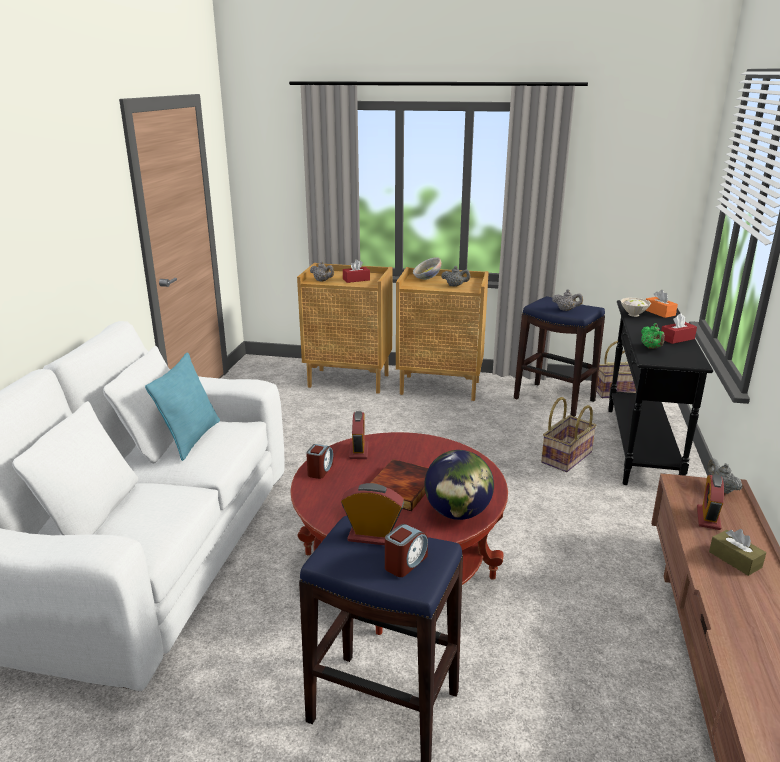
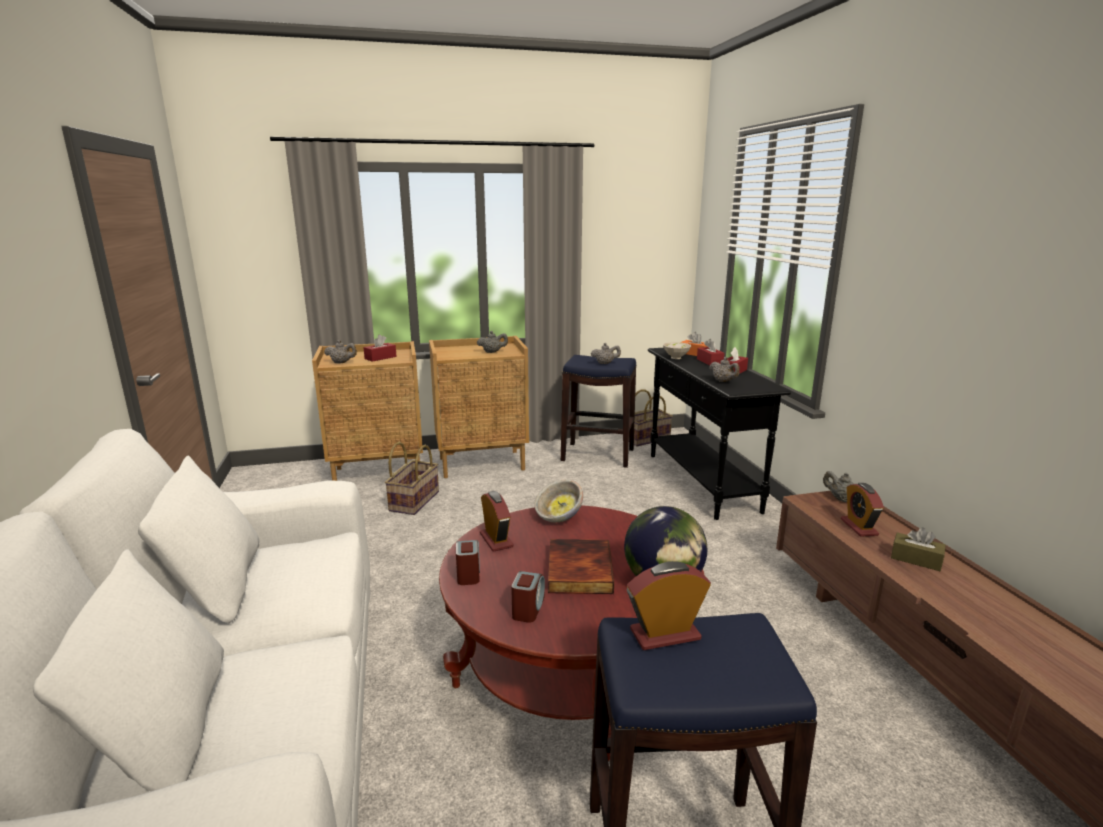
camera: 25 degrees left, 5 degrees down
turquoise pillow [145,353,220,461] -> none
alarm clock [385,524,428,577] -> alarm clock moved to [511,571,545,623]
bowl [413,257,441,280] -> bowl moved to [534,479,583,522]
basket [541,397,597,472] -> basket moved to [385,442,439,515]
green teapot [641,323,665,349] -> grey teapot [709,357,740,382]
none -> red tissue box [697,339,725,365]

